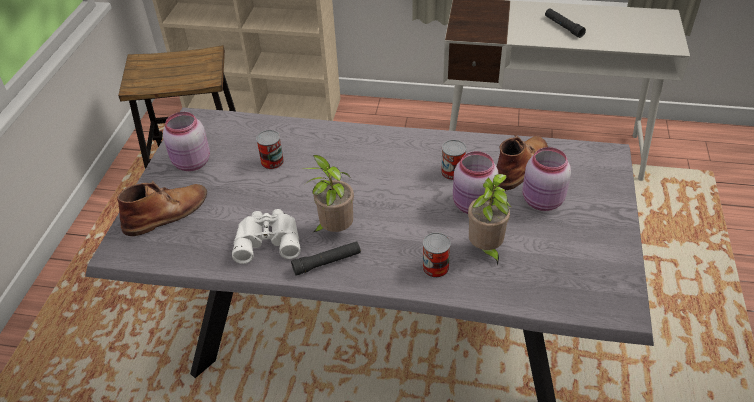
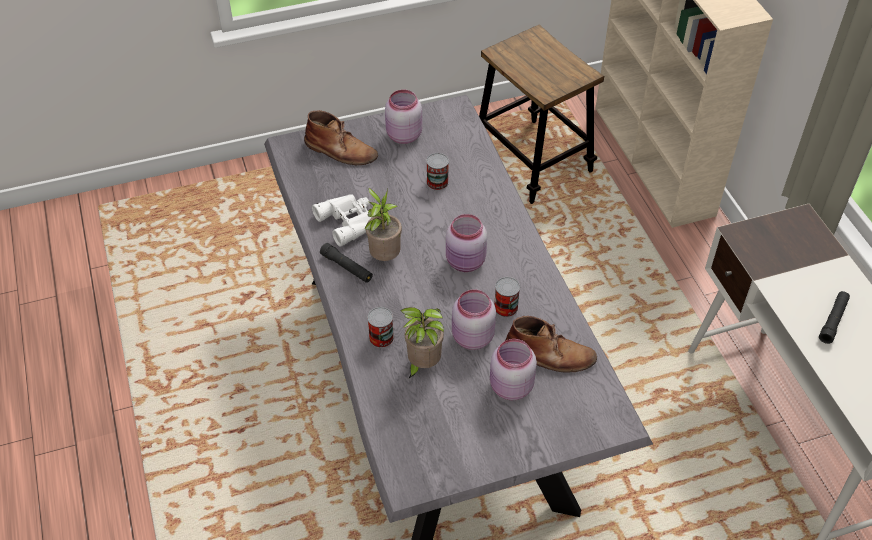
camera: 60 degrees right, 5 degrees up
none -> pink jar [446,214,487,272]

